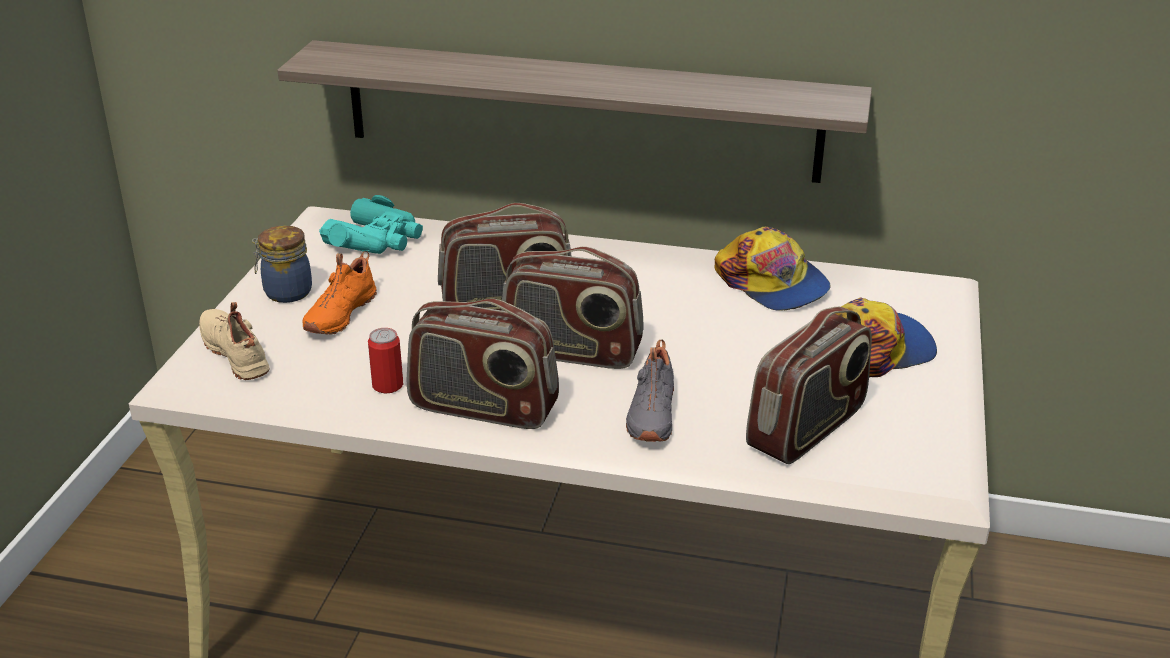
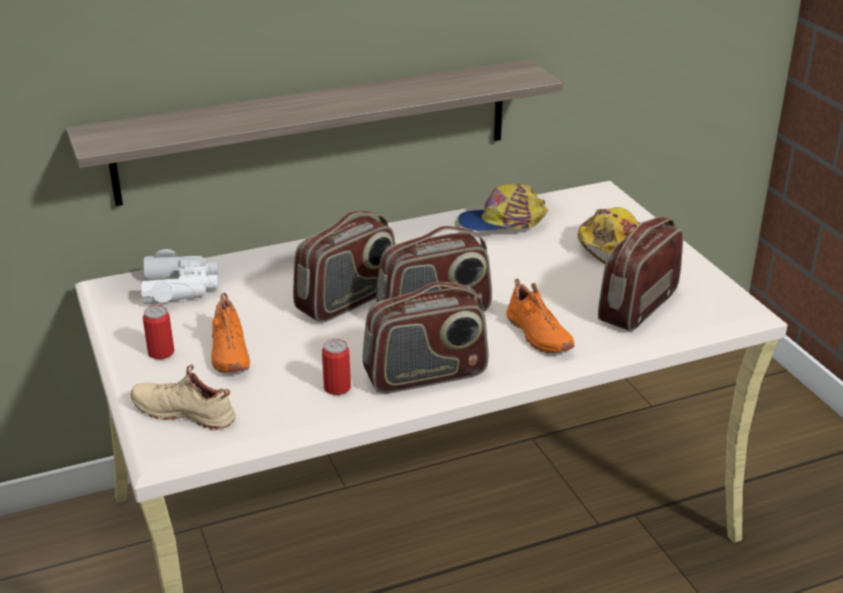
camera: 35 degrees left, 0 degrees up
jar [252,225,312,303] -> can [143,305,174,359]
turquoise binoculars [319,195,423,254] -> white binoculars [141,249,219,304]
grey shoe [626,340,674,442] -> orange shoe [506,279,575,353]
cap [715,227,831,311] -> cap turned 150 degrees clockwise [458,184,548,231]
radio [746,307,872,464] -> radio turned 150 degrees counterclockwise [598,216,683,331]

